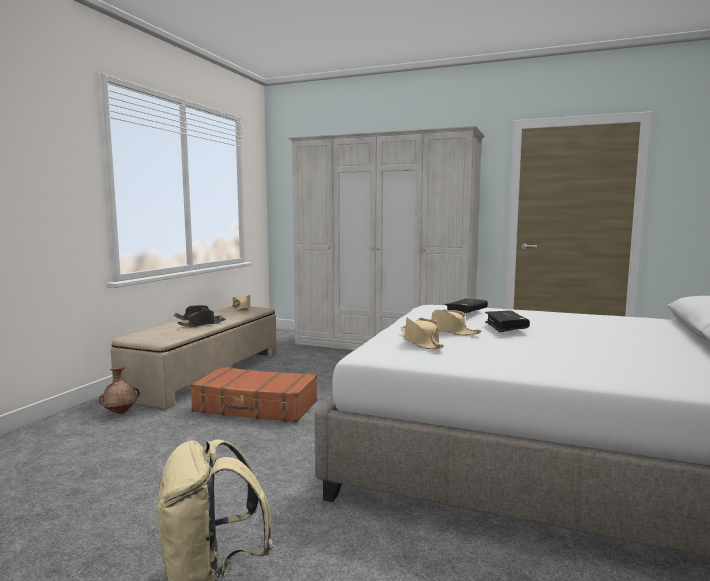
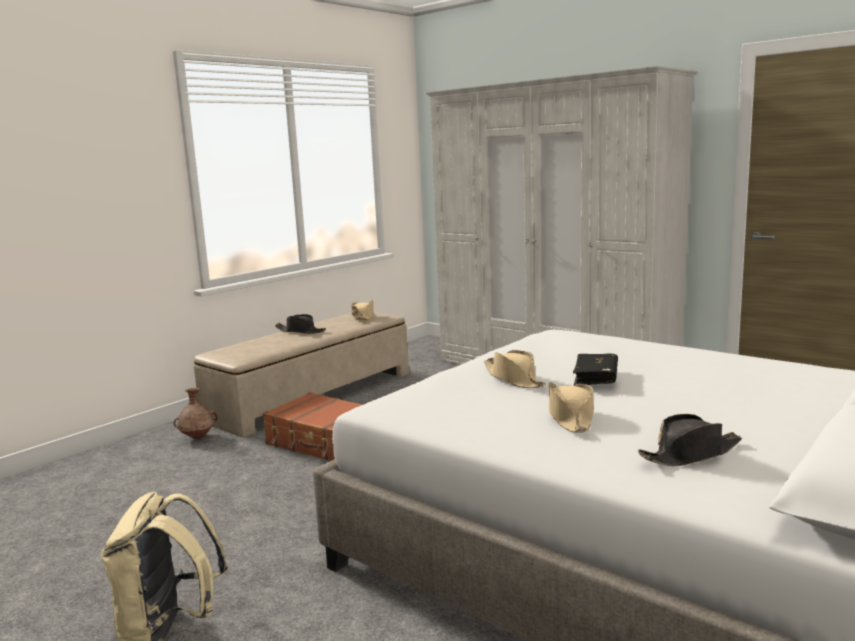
camera: 20 degrees right, 5 degrees up
black hat [177,310,225,327] -> black hat moved to [638,414,742,466]
beige hat [401,317,444,349] -> beige hat moved to [549,382,594,433]
black book [444,299,488,313] -> none

